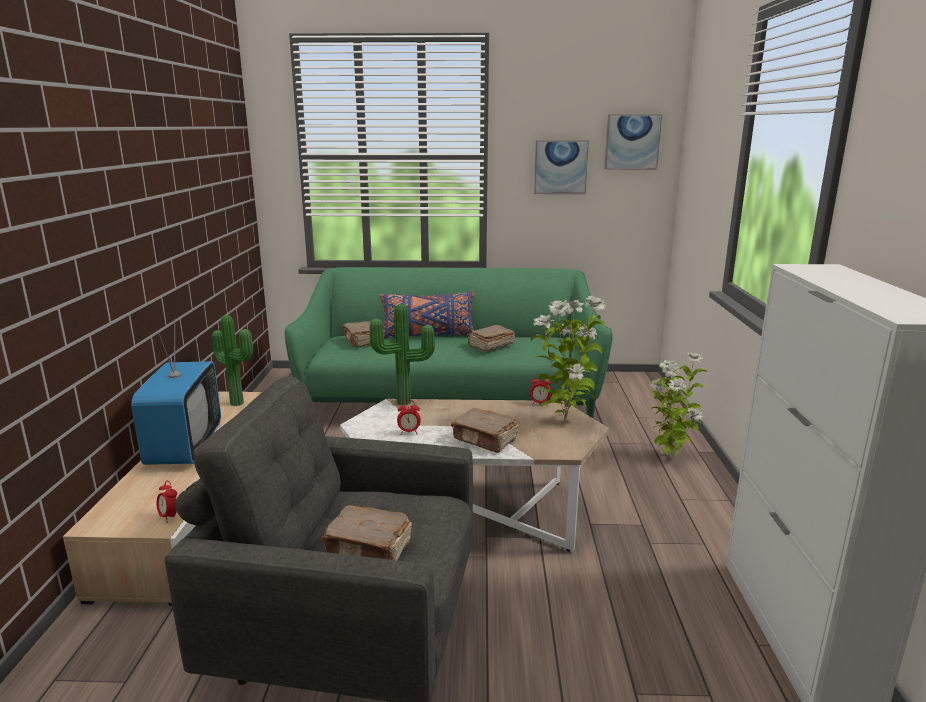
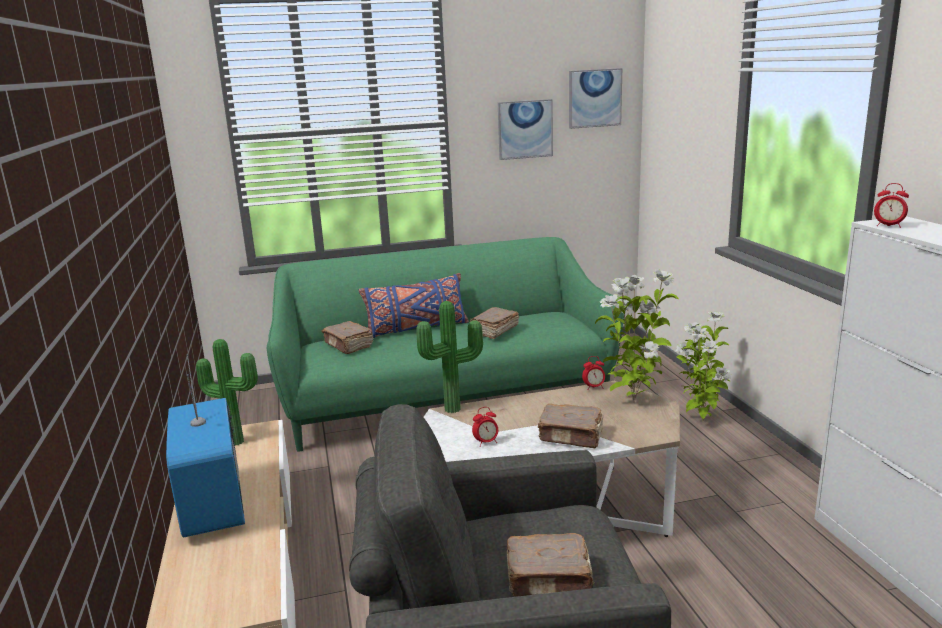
camera: 15 degrees left, 0 degrees up
alarm clock [157,481,177,523] -> alarm clock moved to [874,183,909,228]

